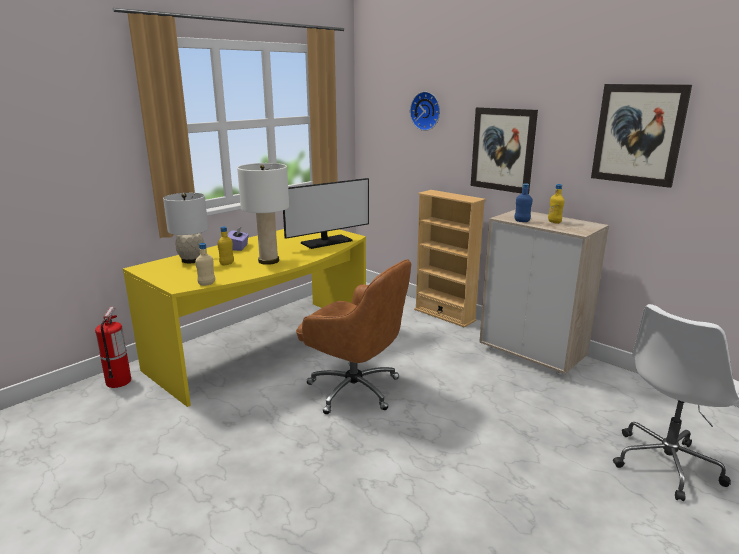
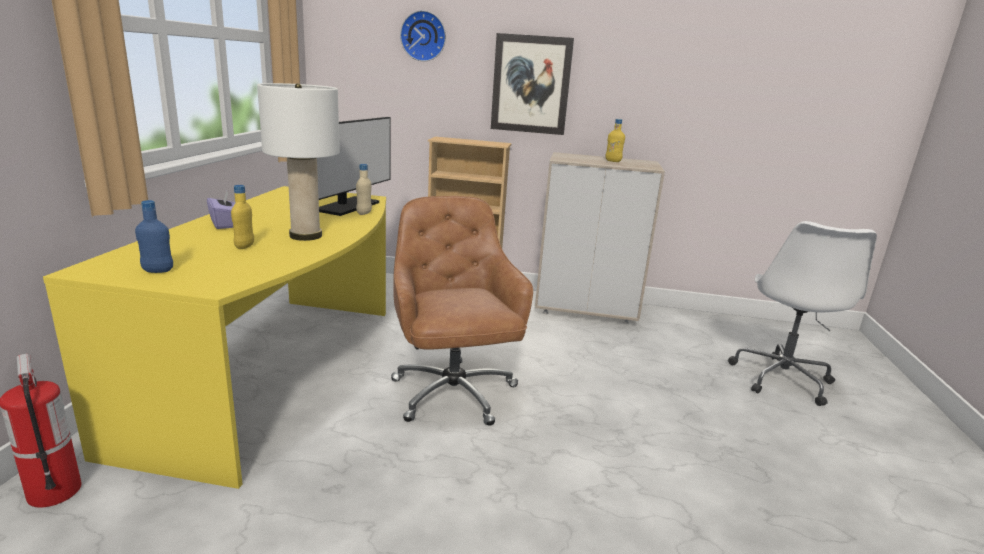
camera: 35 degrees left, 0 degrees up
white table lamp [163,193,208,263] -> none
beige bottle [195,243,215,286] -> beige bottle moved to [356,164,372,215]
brown office chair [296,259,411,414] -> brown office chair turned 105 degrees counterclockwise [391,196,533,426]
blue bottle [514,183,532,222] -> blue bottle moved to [135,200,173,273]
picture [591,84,692,188] -> none

